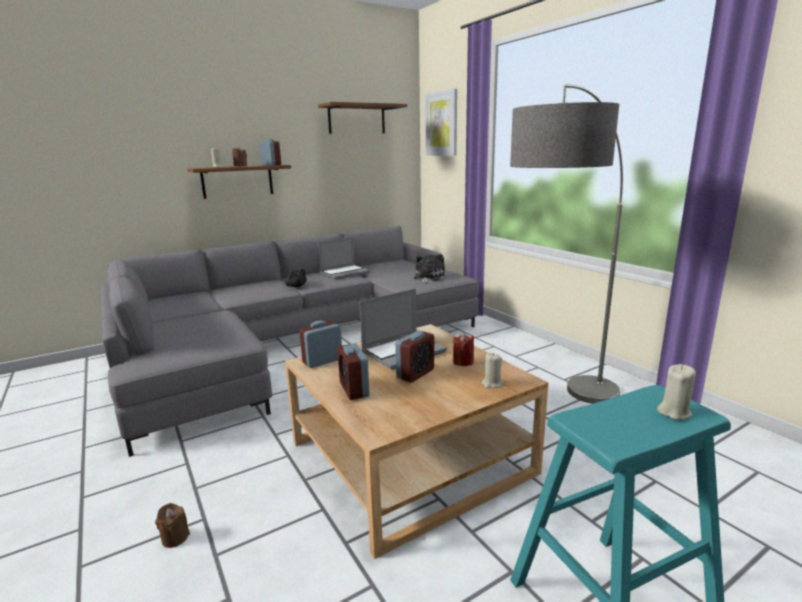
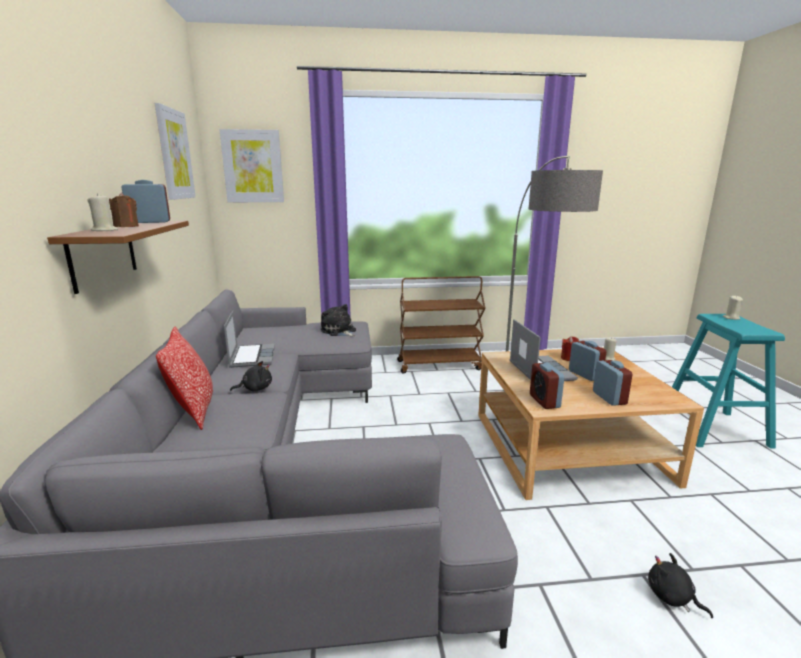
camera: 65 degrees left, 0 degrees up
brown candle [155,503,190,548] -> black plush toy [648,553,713,618]
brown shelf [318,102,407,134] -> picture [155,103,196,200]
alarm clock [337,343,370,400] -> alarm clock turned 105 degrees counterclockwise [593,360,633,406]
none -> pillow [156,327,213,430]
none -> brown cart [397,276,485,374]

